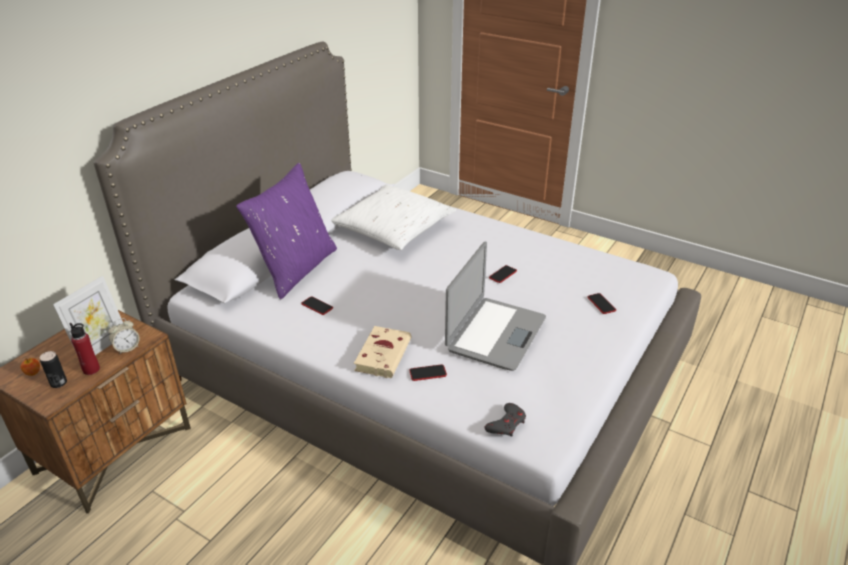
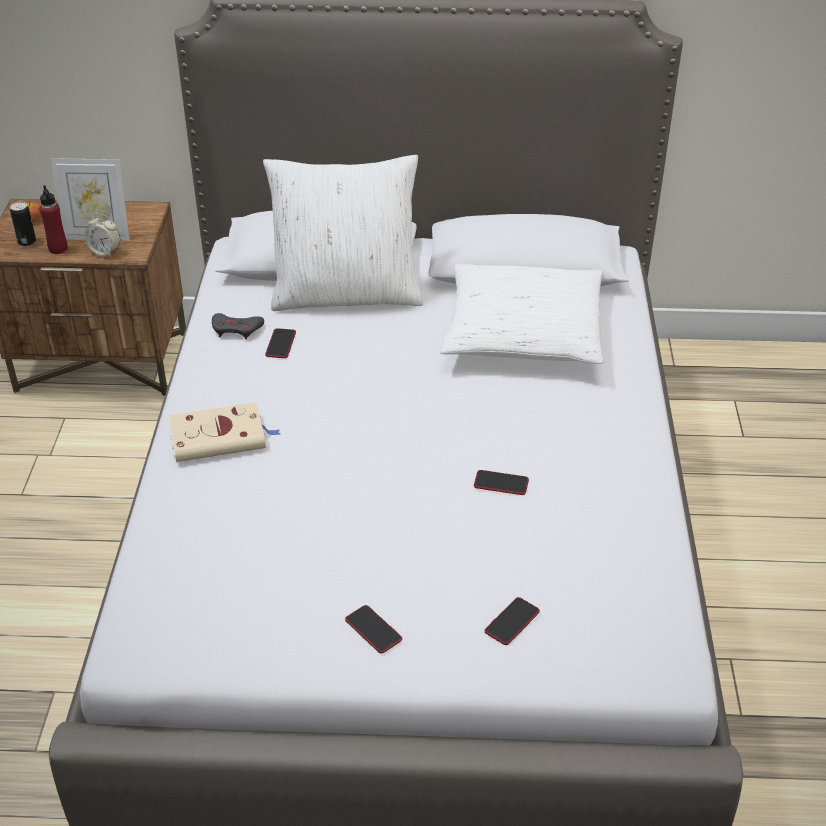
camera: 60 degrees right, 5 degrees up
purple pillow [236,163,337,299] -> white pillow [263,155,423,311]
phone [409,364,447,381] -> phone moved to [345,605,402,653]
laptop [445,242,546,371] -> none
grey game controller [485,403,526,437] -> grey game controller moved to [212,313,264,339]

